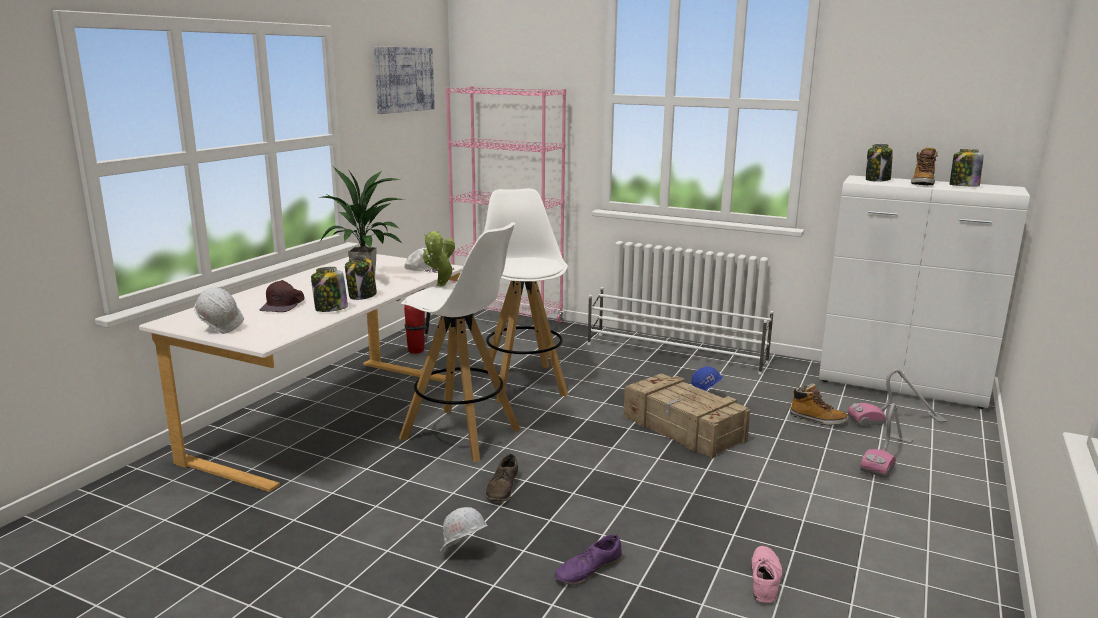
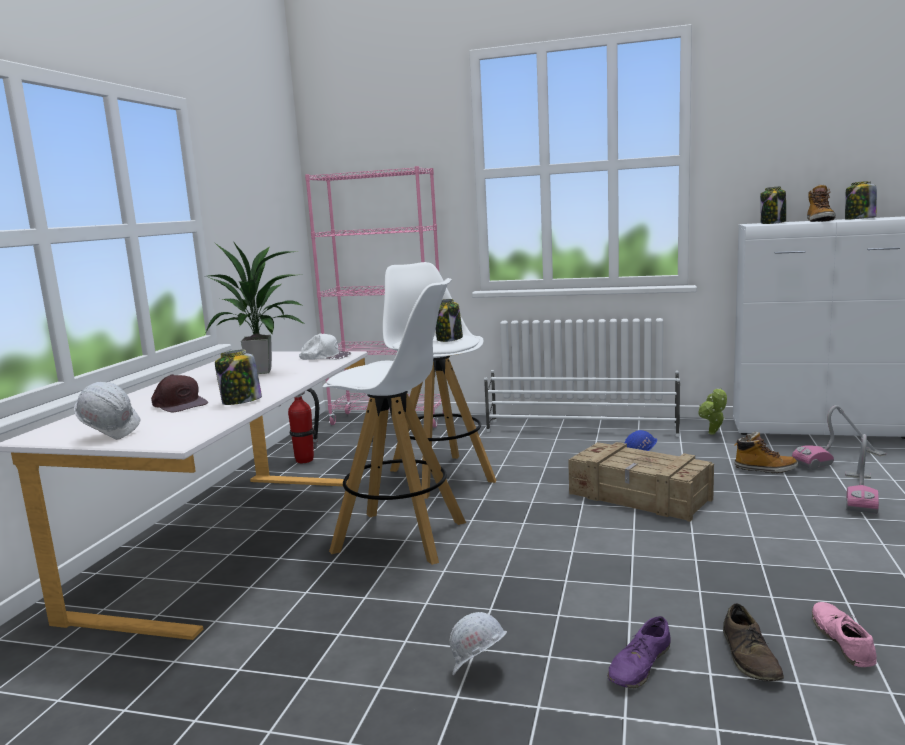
camera: 10 degrees left, 5 degrees down
brown cap [260,280,305,312] -> brown cap turned 45 degrees counterclockwise [151,374,208,412]
jar [345,255,377,300] -> jar moved to [435,299,463,342]
picture [374,47,435,114] -> none
potted plant [423,230,455,286] -> potted plant moved to [698,388,727,435]
brown shoe [486,454,518,501] -> brown shoe moved to [723,603,784,681]

